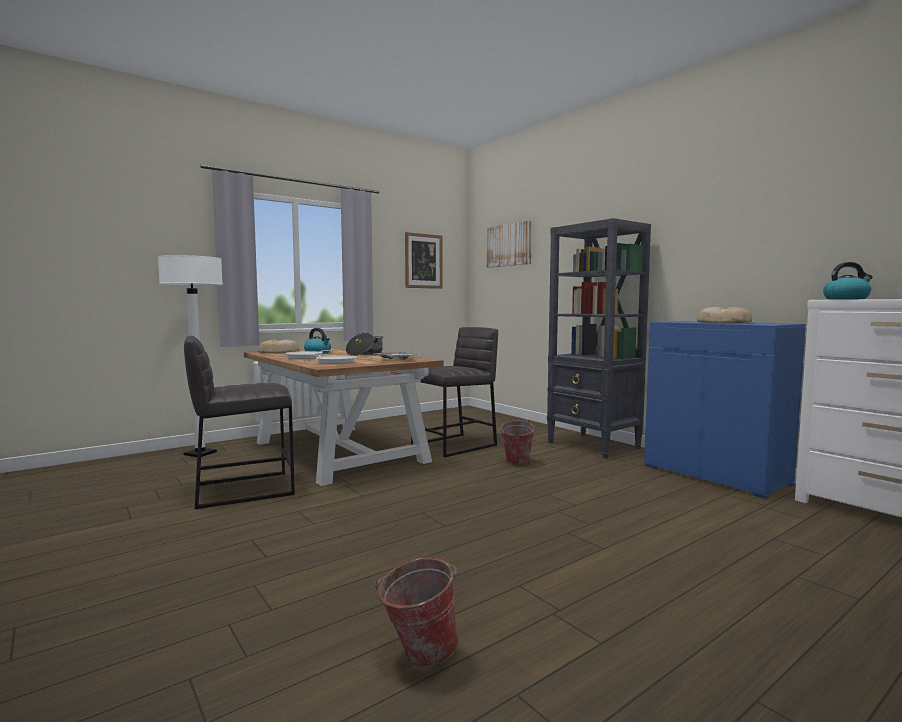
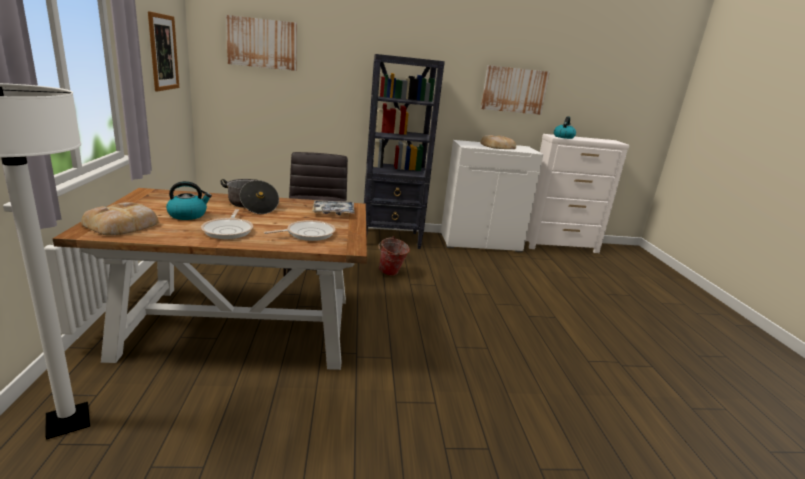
camera: 60 degrees left, 15 degrees up
grey stool [184,336,295,509] -> none
bucket [375,557,458,668] -> none
blue cabinet [644,321,806,499] -> white cabinet [440,140,543,252]
none -> picture [481,65,550,115]

